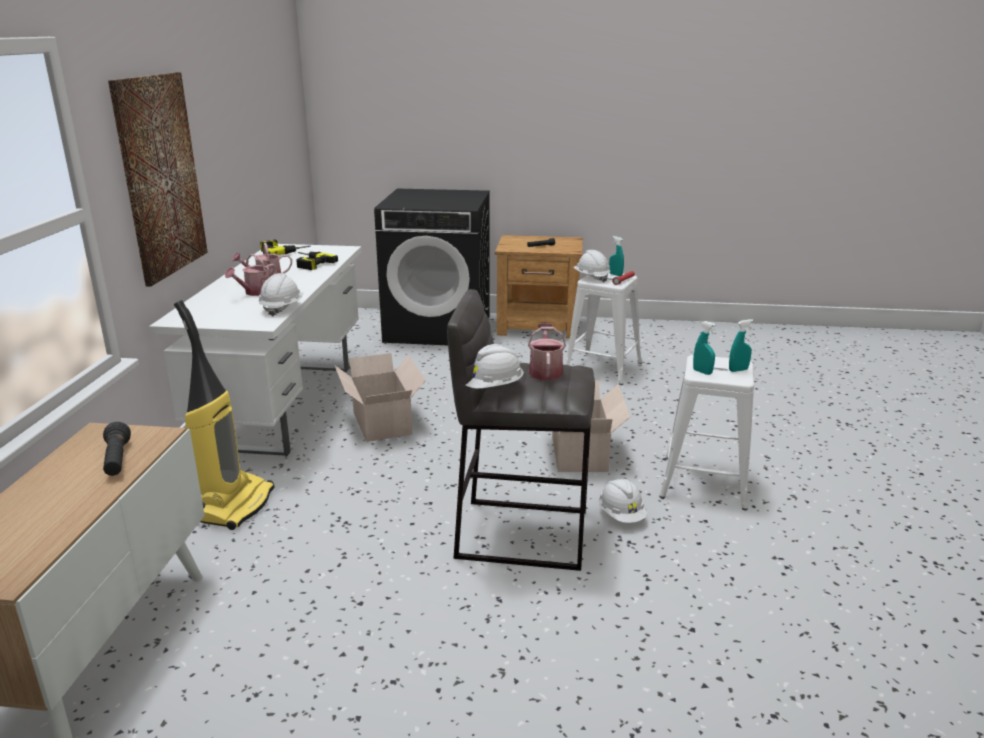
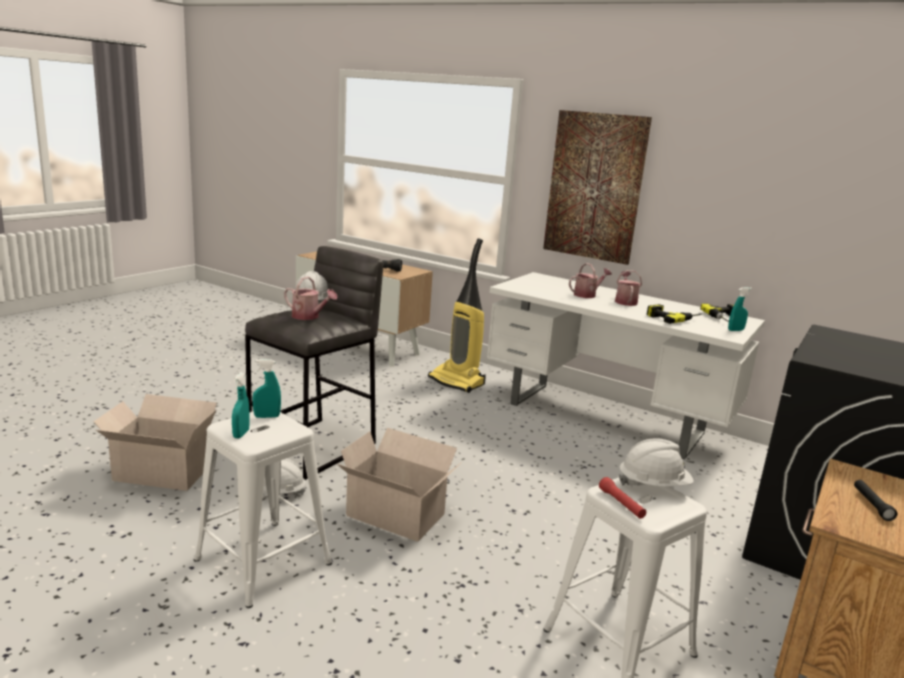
camera: 115 degrees right, 5 degrees down
watering can [225,254,277,296] -> watering can turned 90 degrees clockwise [569,263,612,298]
white hard hat [259,273,303,316] -> none
cardboard box [334,353,426,442] -> cardboard box moved to [94,394,217,491]
turquoise spray bottle [609,236,624,276] -> turquoise spray bottle moved to [728,287,752,331]

